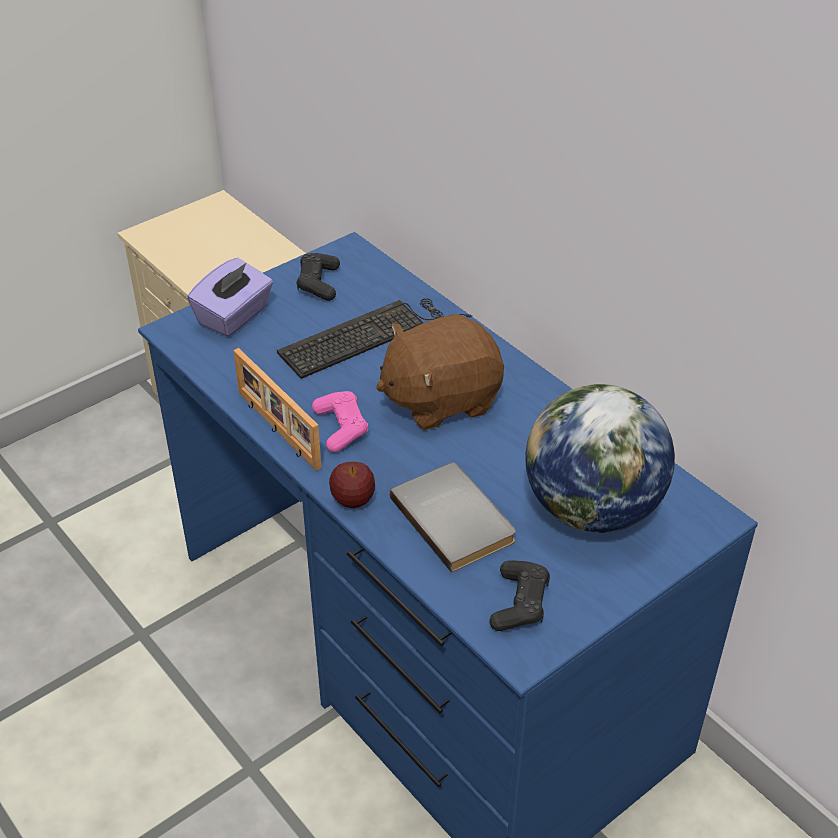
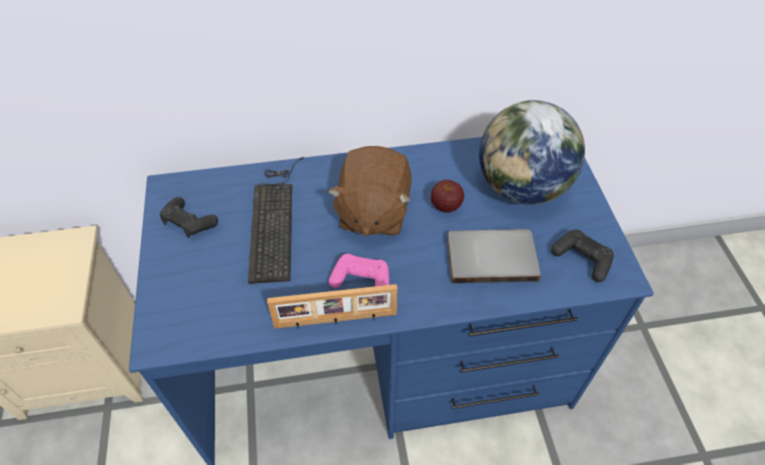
camera: 60 degrees left, 10 degrees up
purple tissue box [187,258,273,337] -> none
apple [329,462,375,508] -> apple moved to [431,180,464,213]

